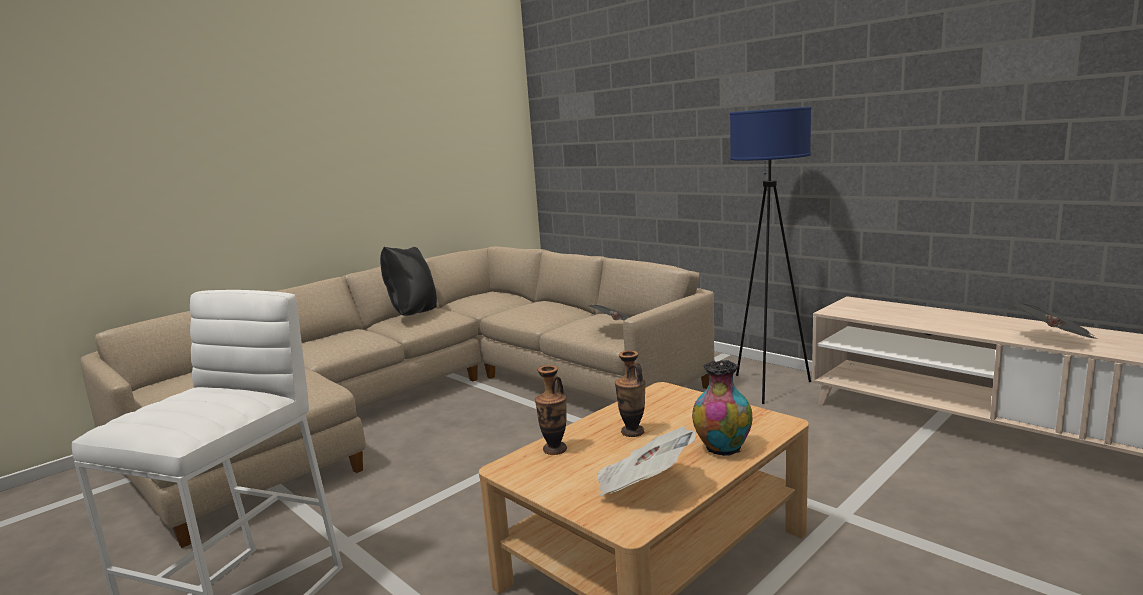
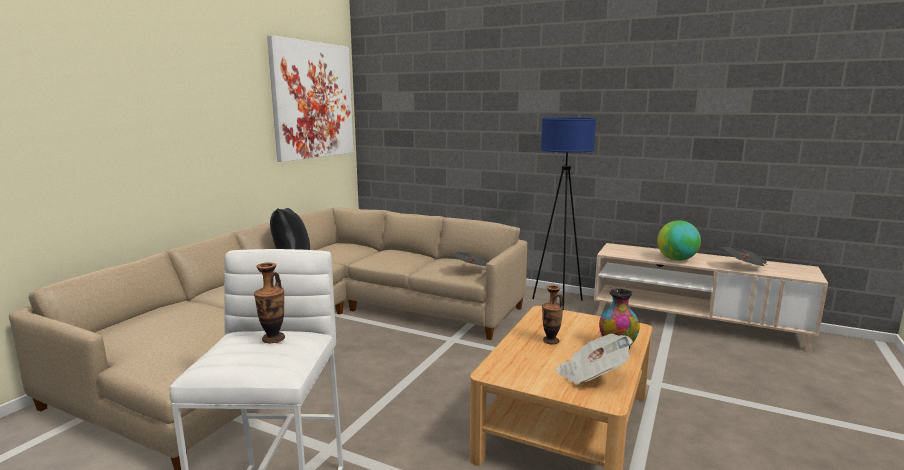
camera: 20 degrees left, 0 degrees up
vase [535,365,567,455] -> vase moved to [254,262,285,343]
none -> picture [267,35,354,162]
none -> globe [657,220,701,261]

